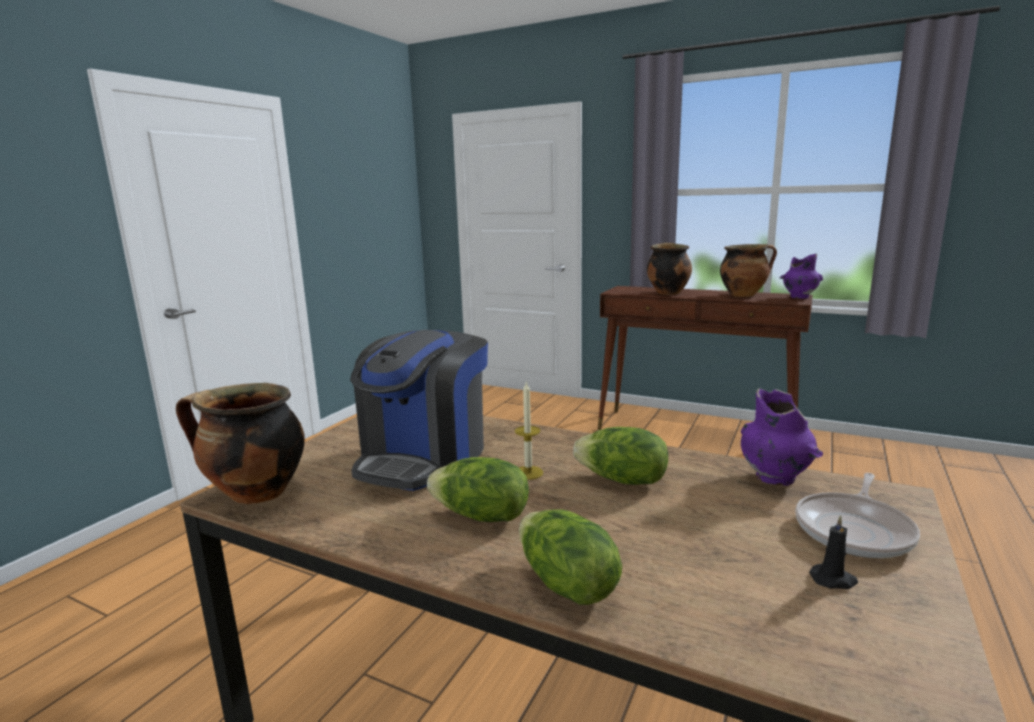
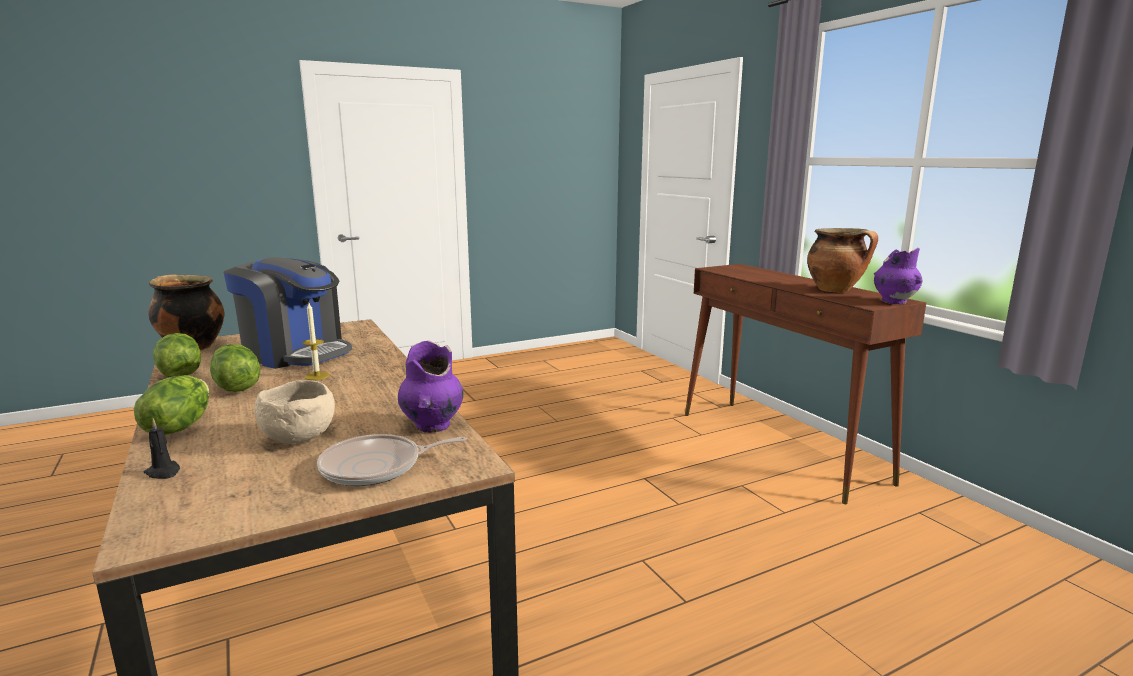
camera: 35 degrees right, 0 degrees up
coffee machine [350,330,488,491] -> coffee machine turned 120 degrees counterclockwise [224,257,352,369]
lettuce [573,427,668,485] -> lettuce moved to [153,333,201,377]
cooking pot [647,243,692,295] -> none
black candle [809,515,858,589] -> black candle moved to [143,418,180,479]
none -> beige bowl [254,380,335,444]

